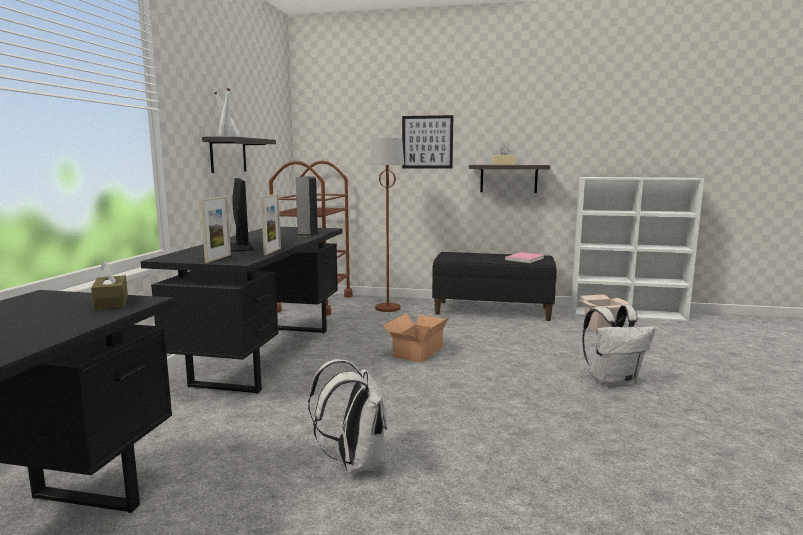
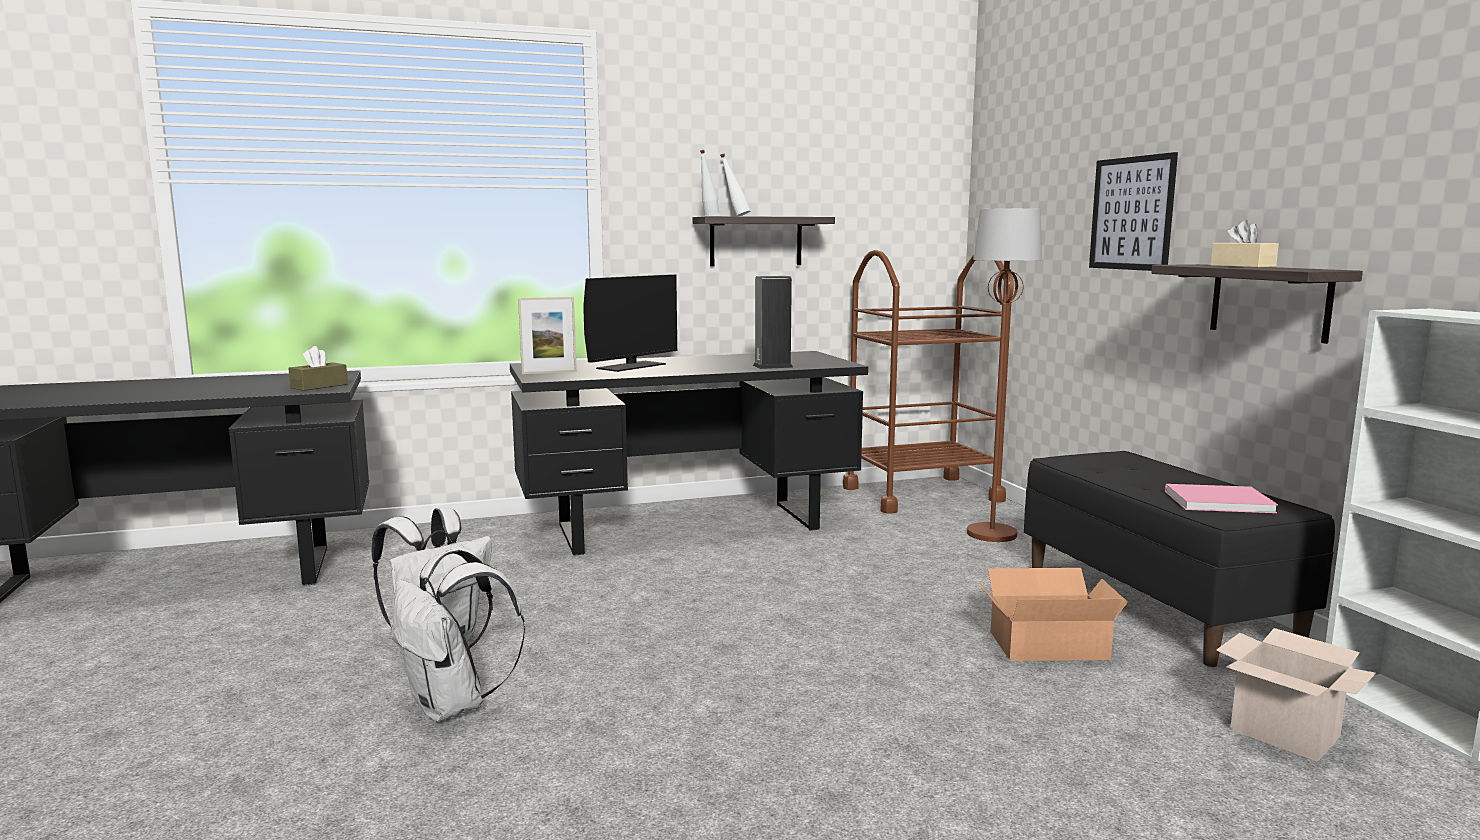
camera: 60 degrees right, 0 degrees up
picture frame [261,194,281,255] -> none
cardboard box [383,314,449,363] -> cardboard box moved to [978,568,1128,661]
white backpack [582,305,655,387] -> white backpack moved to [393,548,525,722]

